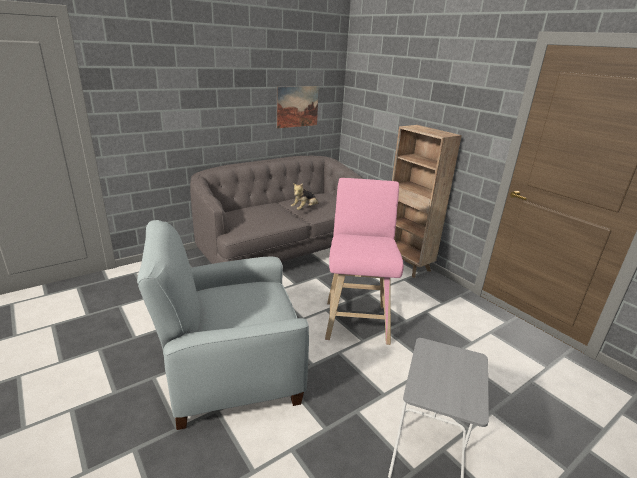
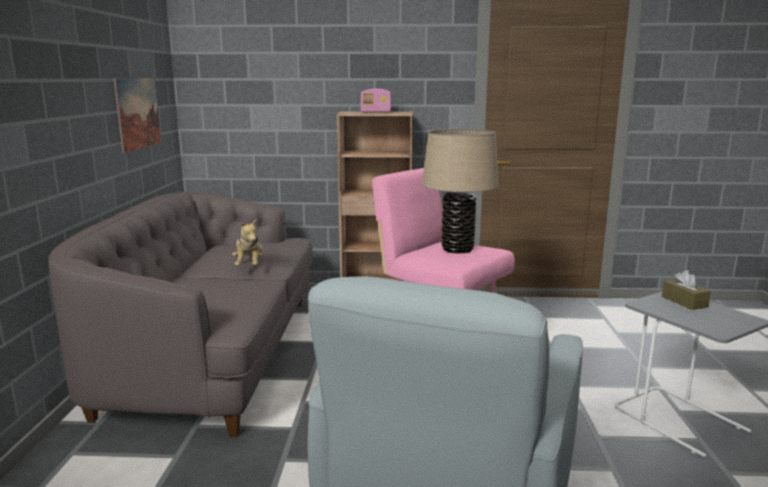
camera: 50 degrees left, 10 degrees down
none -> radio [361,89,391,113]
none -> beige table lamp [422,129,498,254]
none -> brown tissue box [662,270,711,310]

